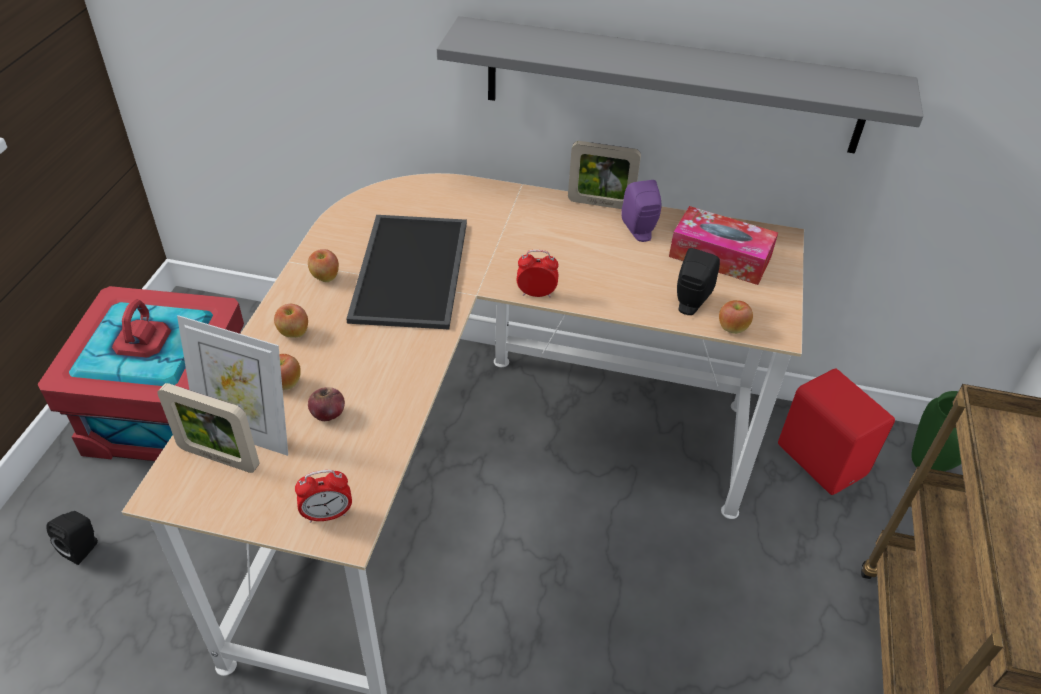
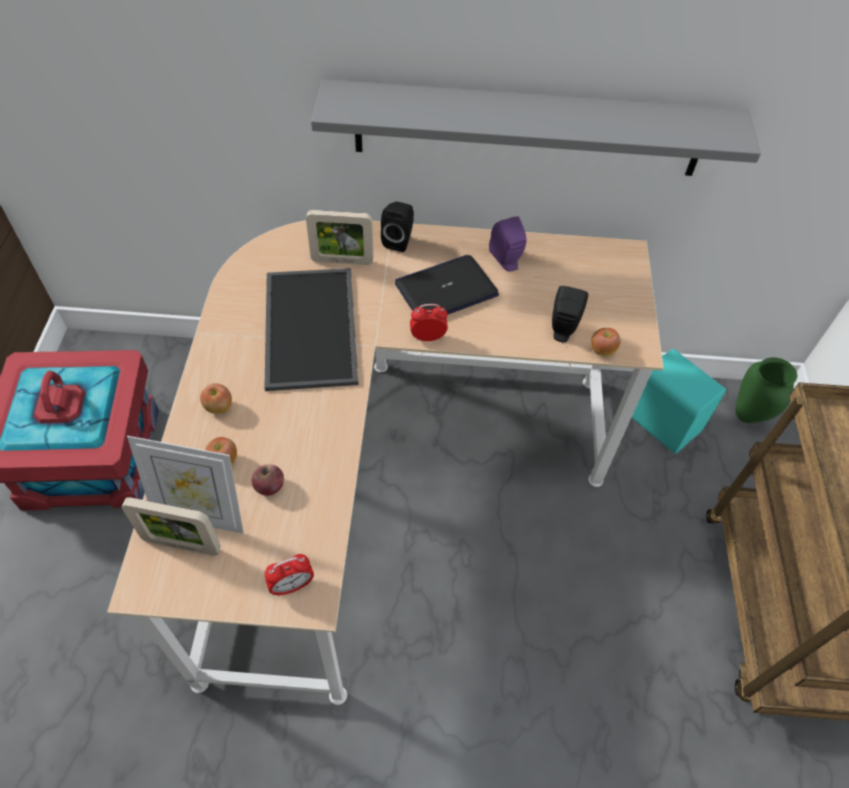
camera: 10 degrees left, 10 degrees up
black speaker [46,511,98,565] -> black speaker moved to [381,201,414,252]
apple [308,249,339,282] -> none
picture frame [568,141,641,209] -> picture frame moved to [306,210,373,265]
tissue box [669,206,778,285] -> none
red speaker [778,369,895,495] -> turquoise speaker [631,349,726,453]
none -> laptop [395,255,499,314]

